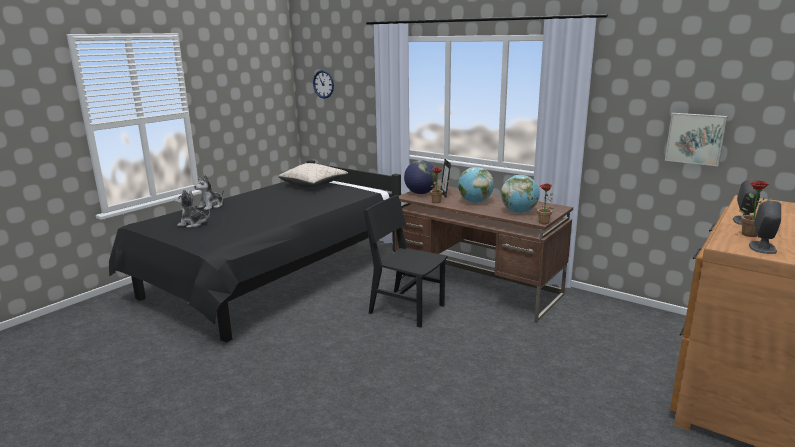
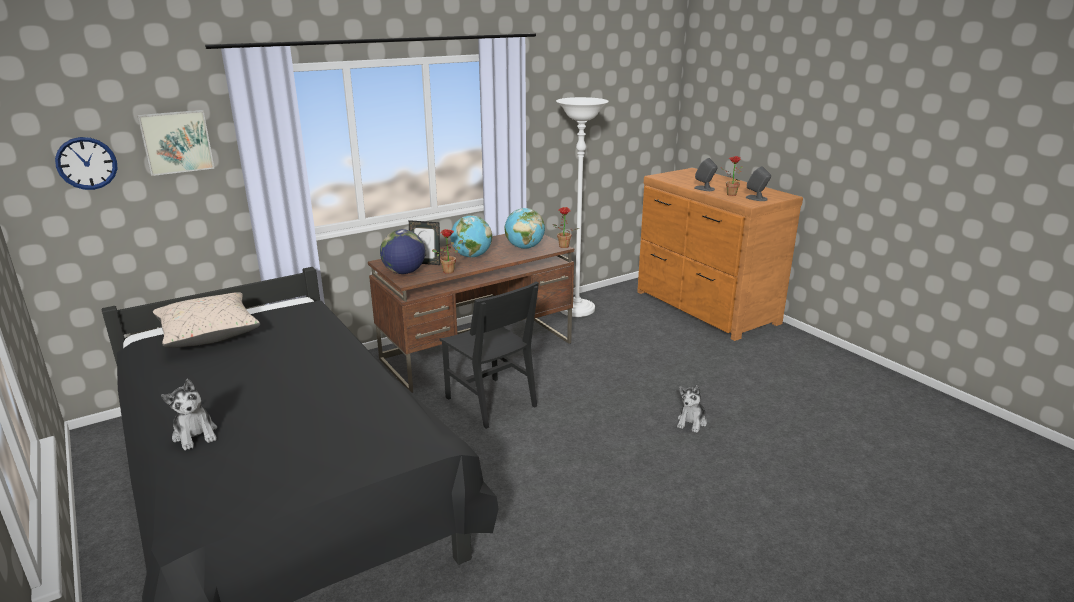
camera: 70 degrees left, 5 degrees up
plush toy [175,189,210,228] -> plush toy moved to [677,385,707,433]
black chair [364,195,448,328] -> black chair turned 90 degrees counterclockwise [439,281,539,429]
picture [665,113,728,166] -> picture moved to [137,110,214,176]
none -> white floor lamp [556,97,609,317]

